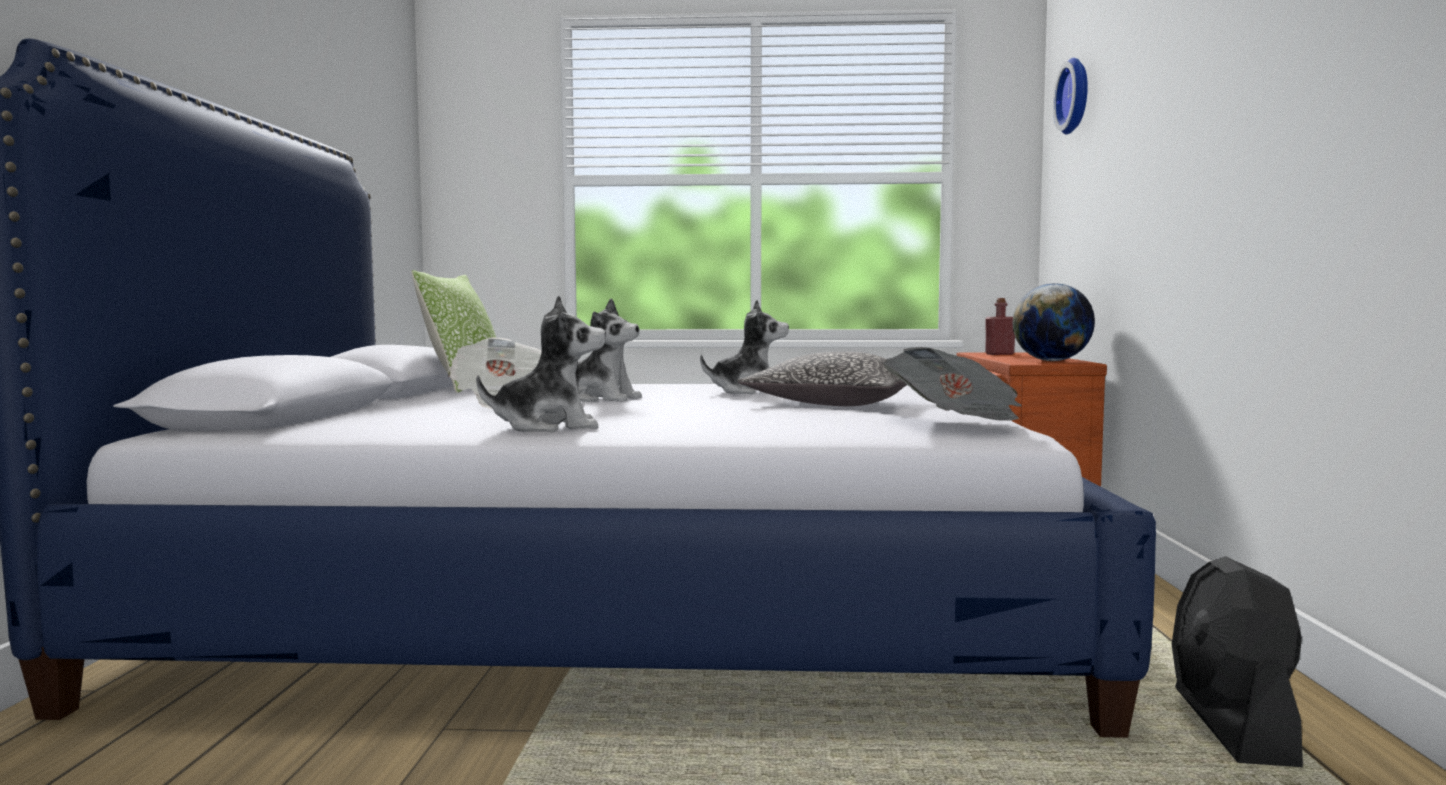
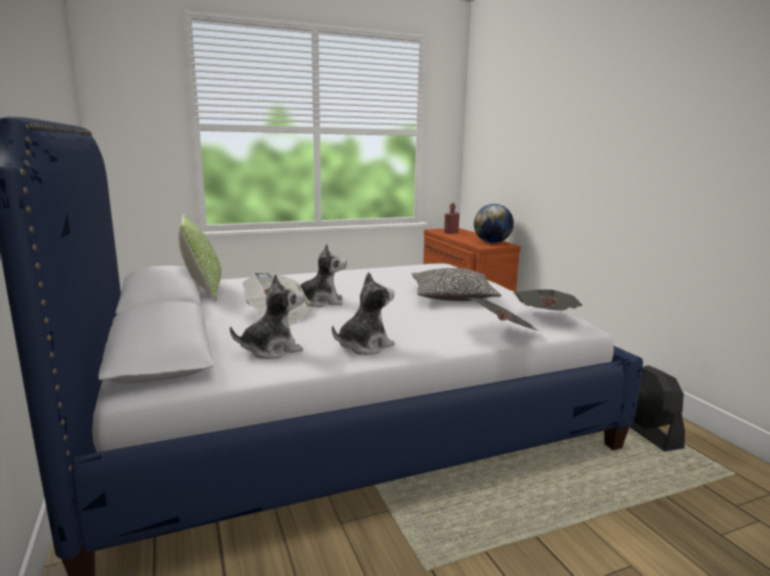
camera: 25 degrees left, 10 degrees up
plush toy [700,300,789,394] -> plush toy moved to [230,274,304,359]
wall clock [1053,58,1088,134] -> none
none -> newspaper [468,298,537,330]

